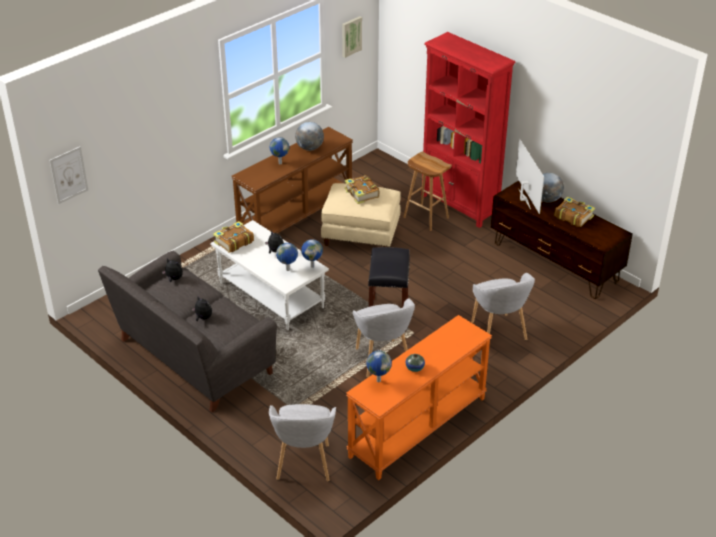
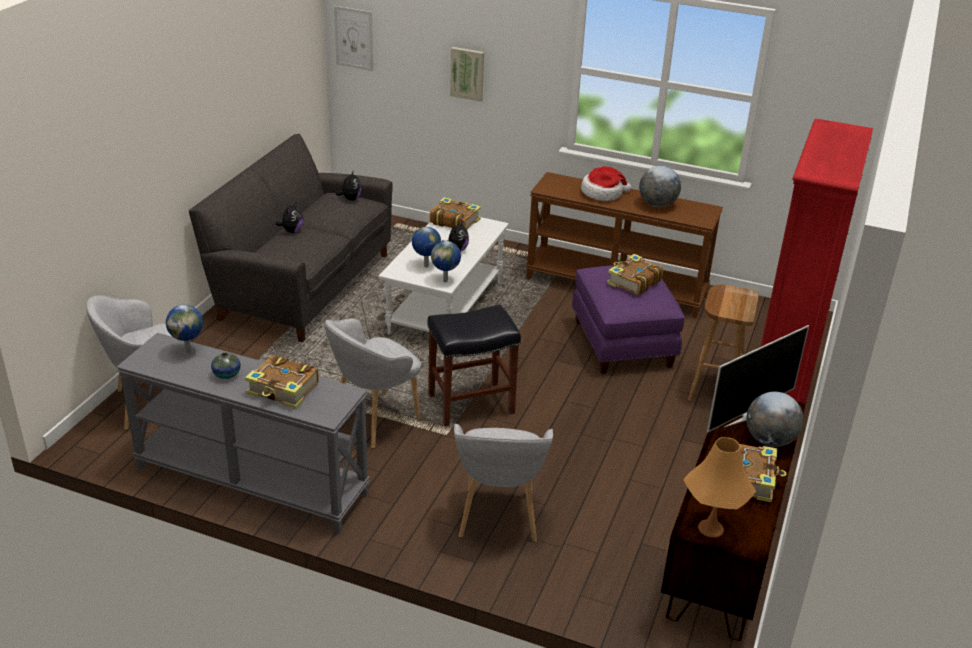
camera: 65 degrees right, 5 degrees down
globe [270,137,289,164] -> hat [581,166,632,201]
beige ottoman [321,183,401,247] -> purple ottoman [572,265,685,374]
picture [342,16,362,58] -> picture moved to [450,47,484,102]
orange console table [346,315,492,480] -> grey console table [117,333,370,534]
grey armchair [471,273,535,341] -> grey armchair turned 45 degrees counterclockwise [454,424,553,542]
none -> book [245,355,319,409]
none -> orange table lamp [683,437,756,538]

